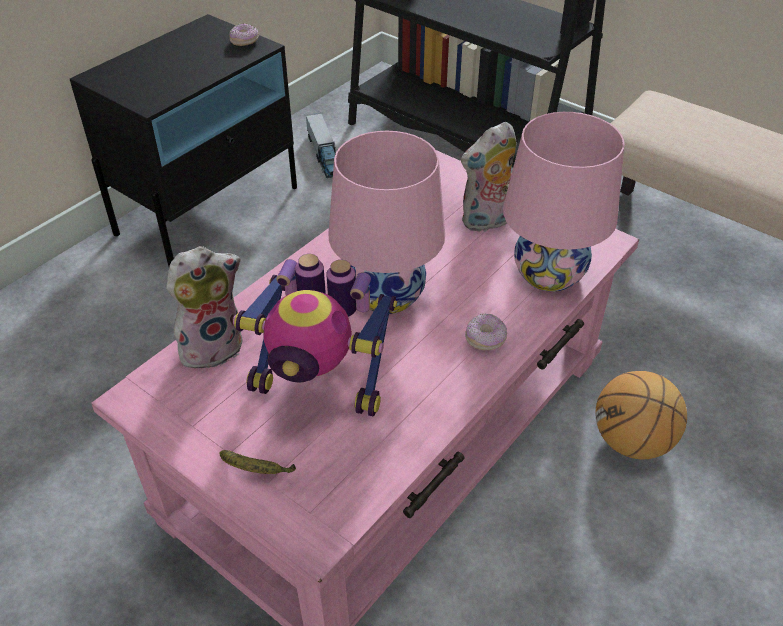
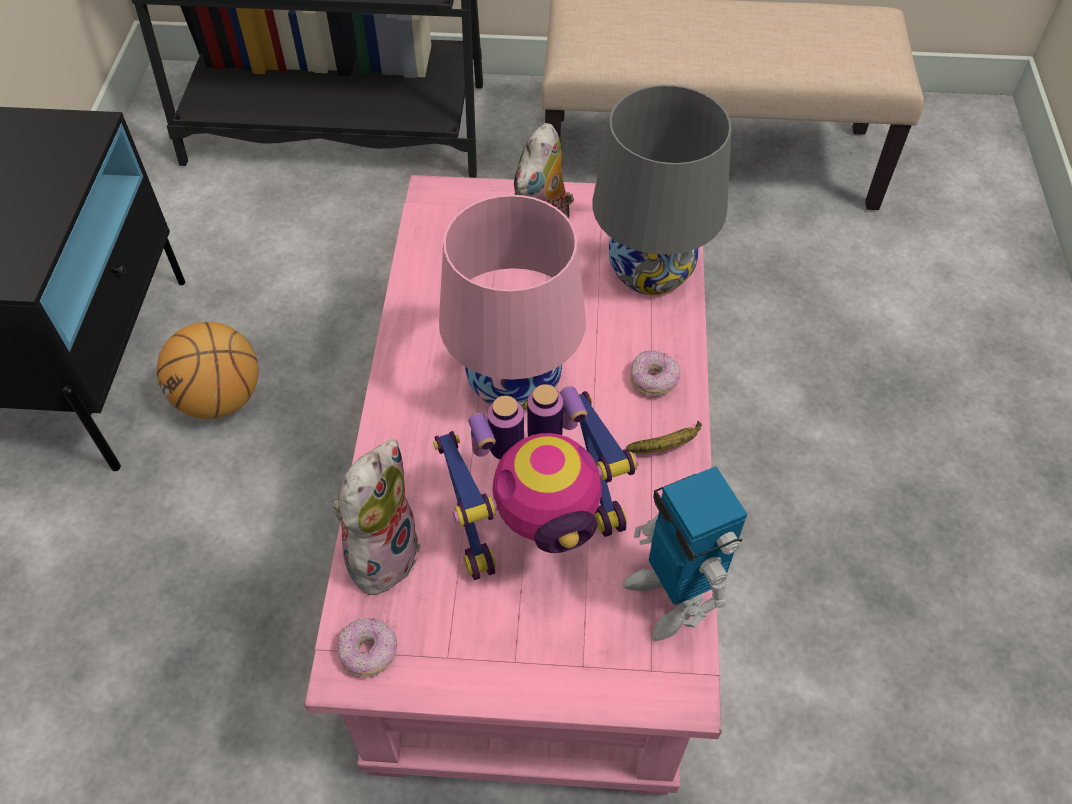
camera: 35 degrees left, 10 degrees up
banana [219,450,296,474] -> banana moved to [626,421,702,454]
donut [229,23,259,46] -> donut moved to [338,618,397,678]
toy truck [306,113,336,178] -> none
pink table lamp [503,112,625,292] -> grey table lamp [592,85,731,295]
basketball [595,371,687,459] -> basketball moved to [157,322,259,419]
none -> toy robot [623,466,747,641]

